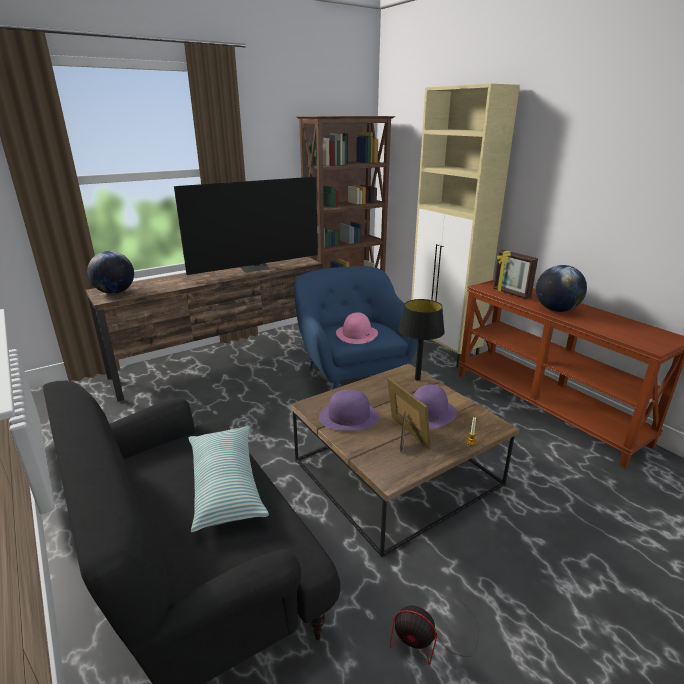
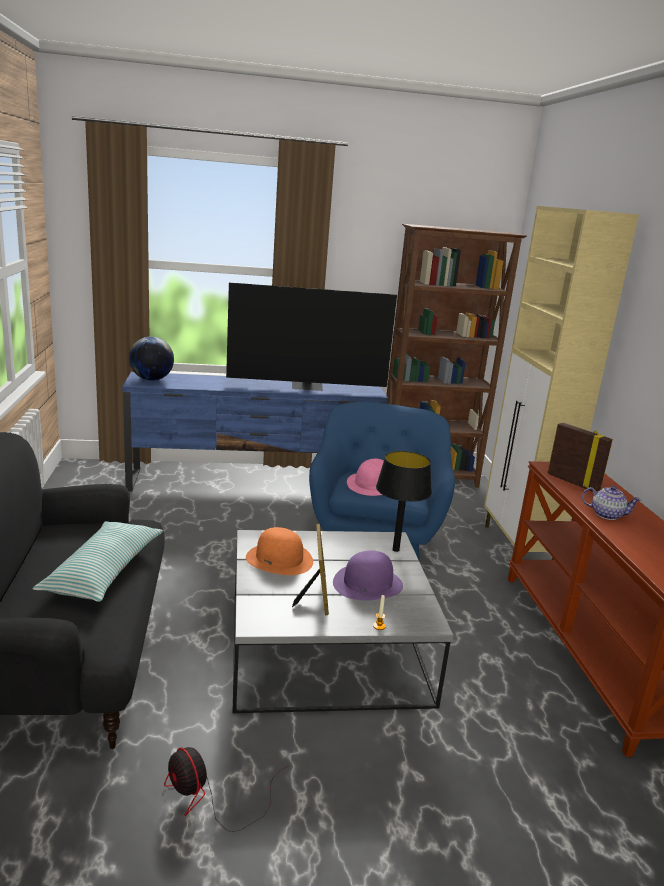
camera: 25 degrees right, 5 degrees down
brown tv stand [86,257,323,402] -> blue tv stand [122,372,388,491]
brown coffee table [291,364,519,557] -> grey coffee table [233,530,454,713]
purple hat [319,389,379,431] -> orange hat [246,527,313,575]
picture frame [493,250,538,299] -> picture frame turned 150 degrees clockwise [547,423,613,492]
globe [536,265,587,312] -> teapot [582,486,641,520]

